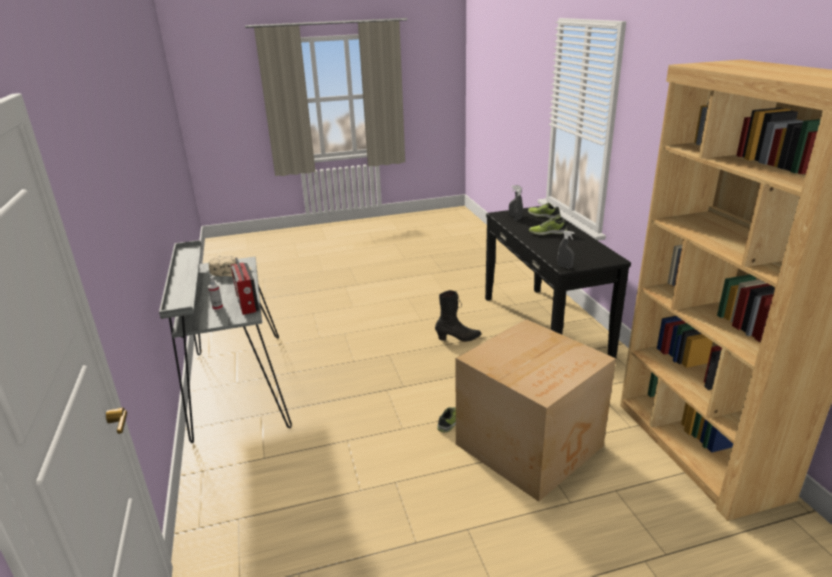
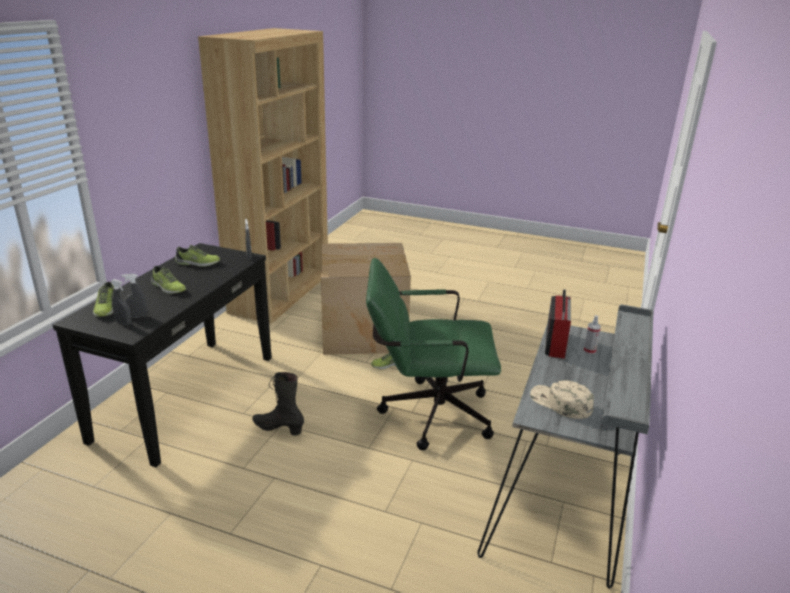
camera: 145 degrees left, 0 degrees up
none -> shoe [175,245,220,267]
none -> green office chair [366,258,501,450]

